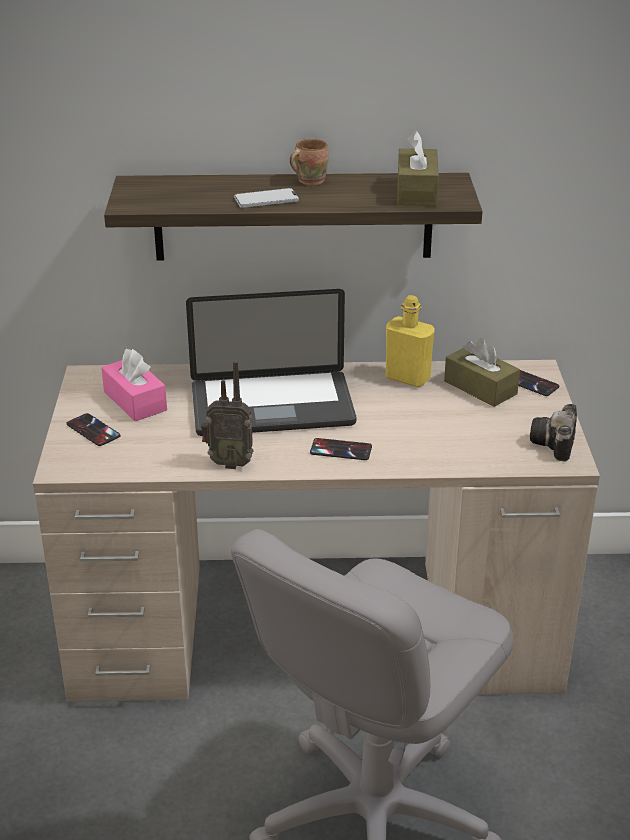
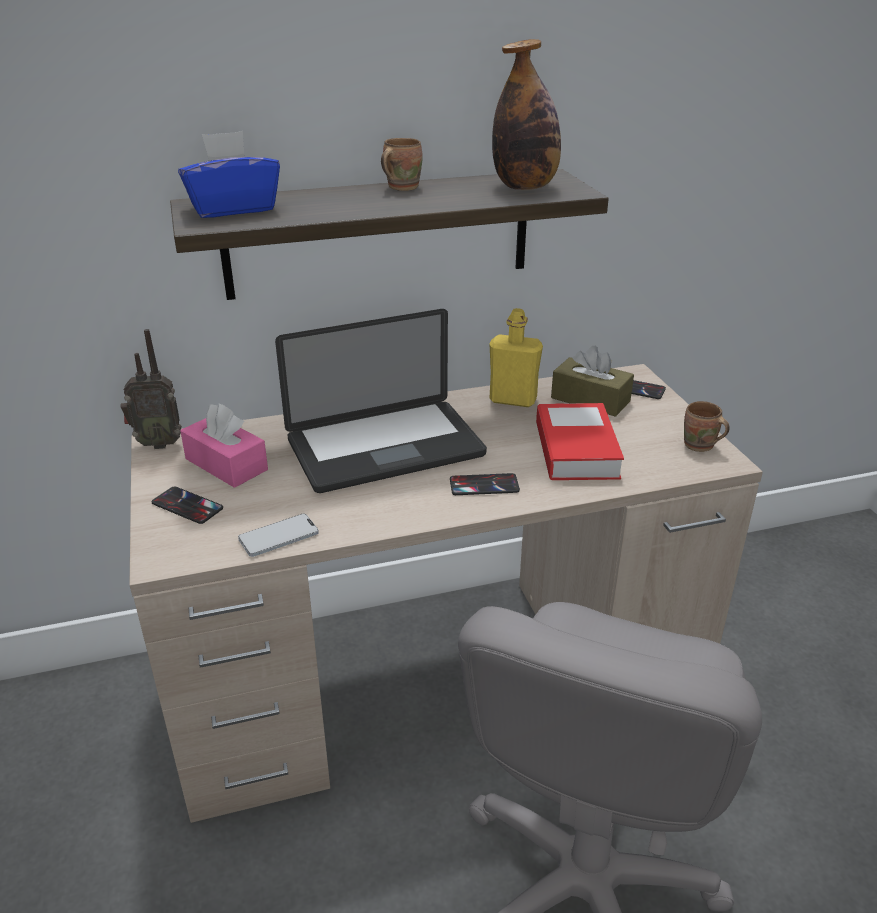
camera: 15 degrees left, 0 degrees up
radio [201,361,254,469] -> radio moved to [121,329,182,449]
phone [234,188,299,208] -> phone moved to [238,514,319,557]
brown tissue box [397,131,439,206] -> bottle [492,39,561,190]
camera [530,404,577,462] -> brown mug [684,401,730,452]
none -> blue tissue box [178,131,280,218]
none -> book [536,403,624,480]

